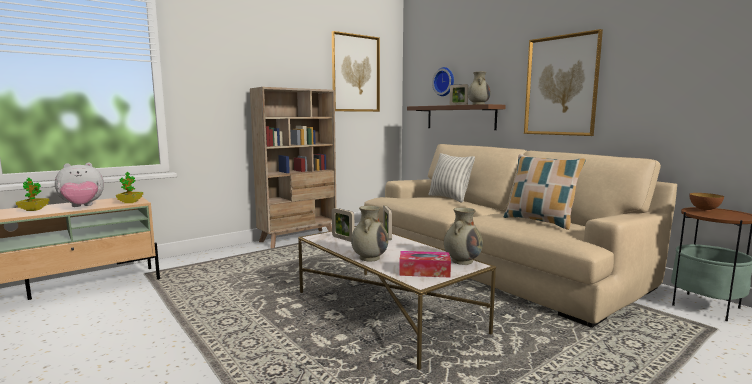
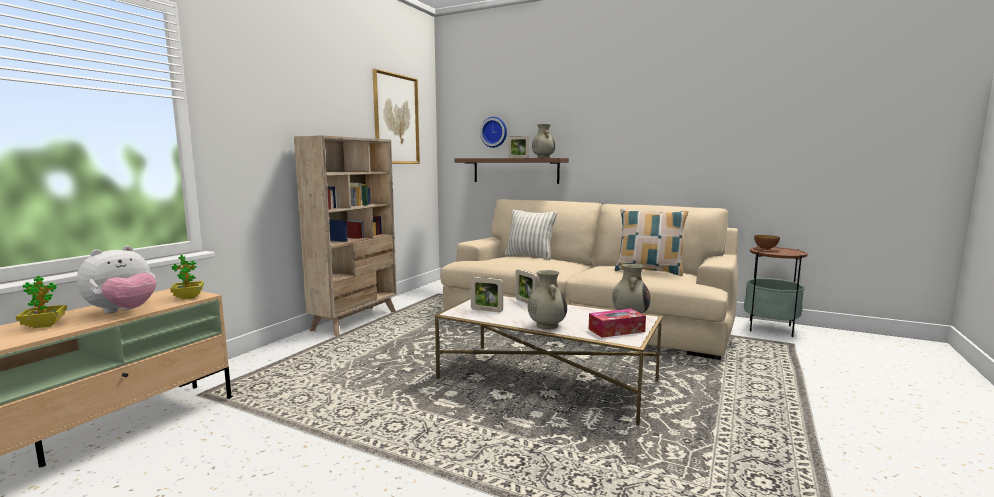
camera: 25 degrees left, 0 degrees up
picture [524,29,603,136] -> none

